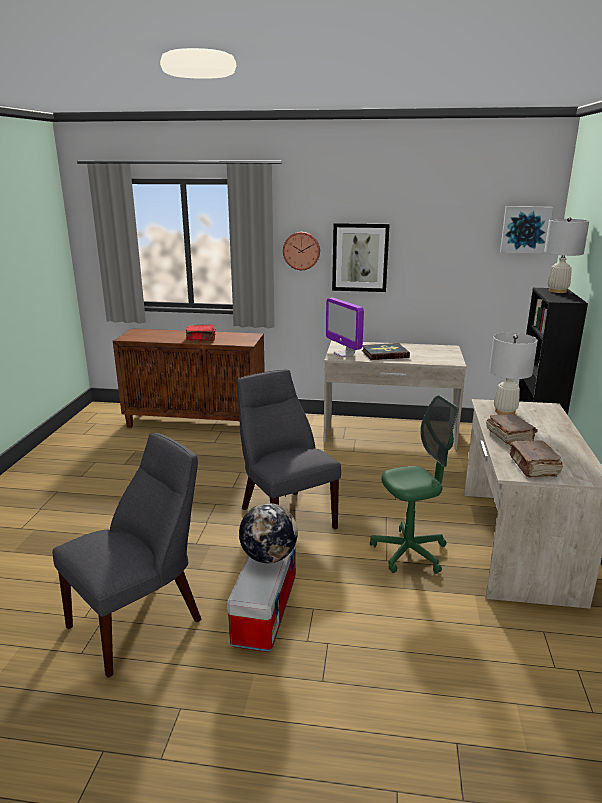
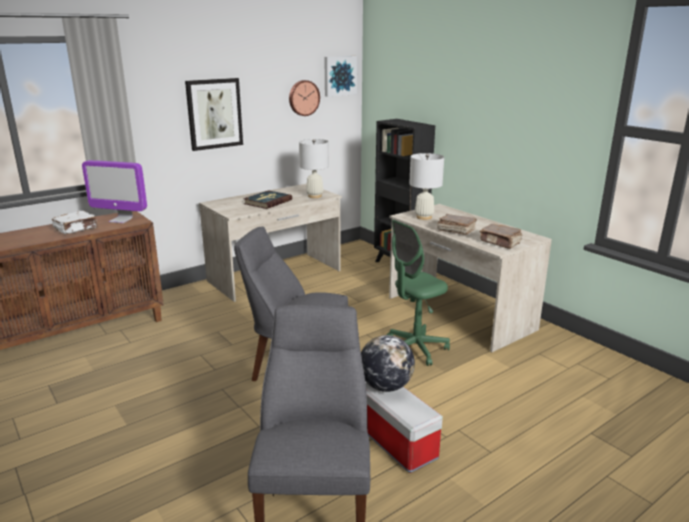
camera: 45 degrees left, 0 degrees up
red book [186,324,215,341] -> white book [52,211,98,234]
wall clock [283,232,320,270] -> wall clock moved to [289,80,320,116]
monitor [326,298,364,357] -> monitor moved to [82,160,147,223]
green office chair [370,395,458,574] -> green office chair turned 150 degrees counterclockwise [387,219,450,366]
white table lamp [544,217,589,293] -> white table lamp moved to [299,139,329,198]

